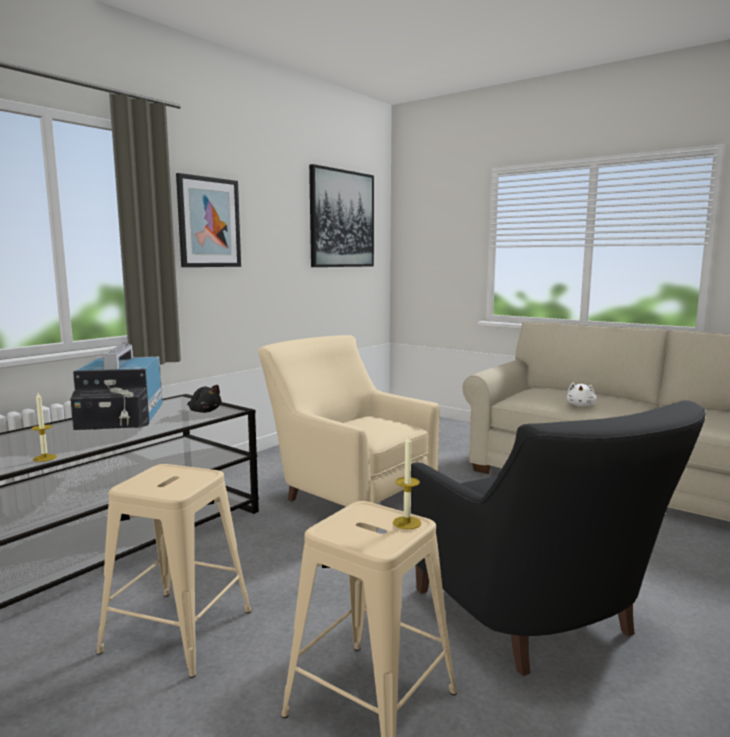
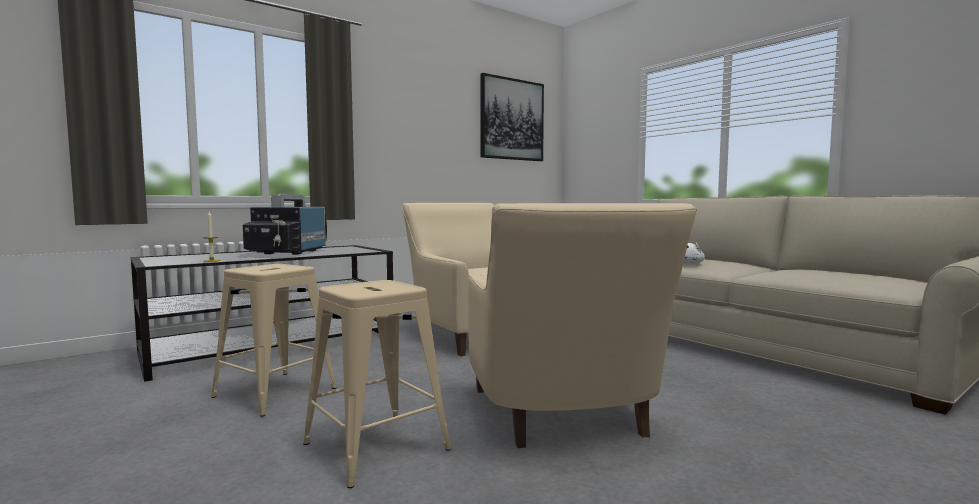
camera: 15 degrees right, 5 degrees down
picture [176,173,241,267] -> none
black plush toy [187,385,221,413] -> none
candle [393,436,421,529] -> none
black armchair [411,400,706,676] -> beige armchair [468,203,697,448]

